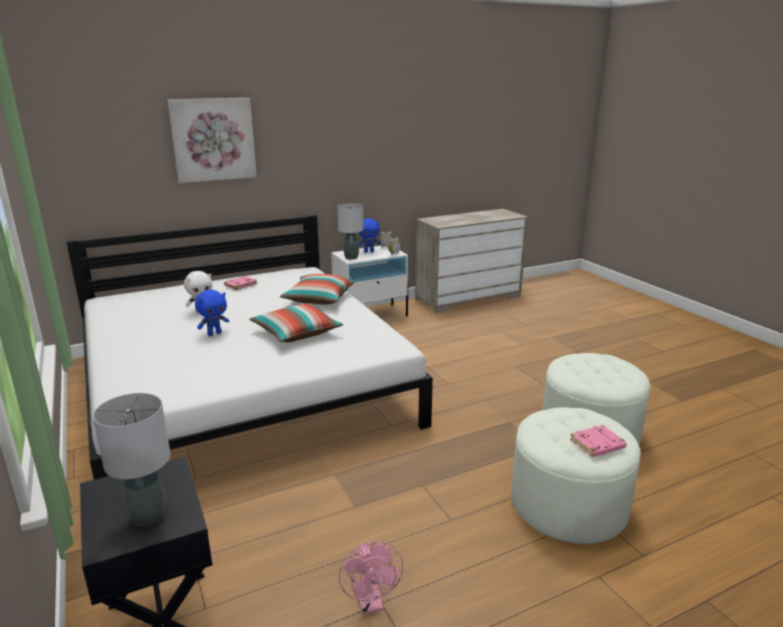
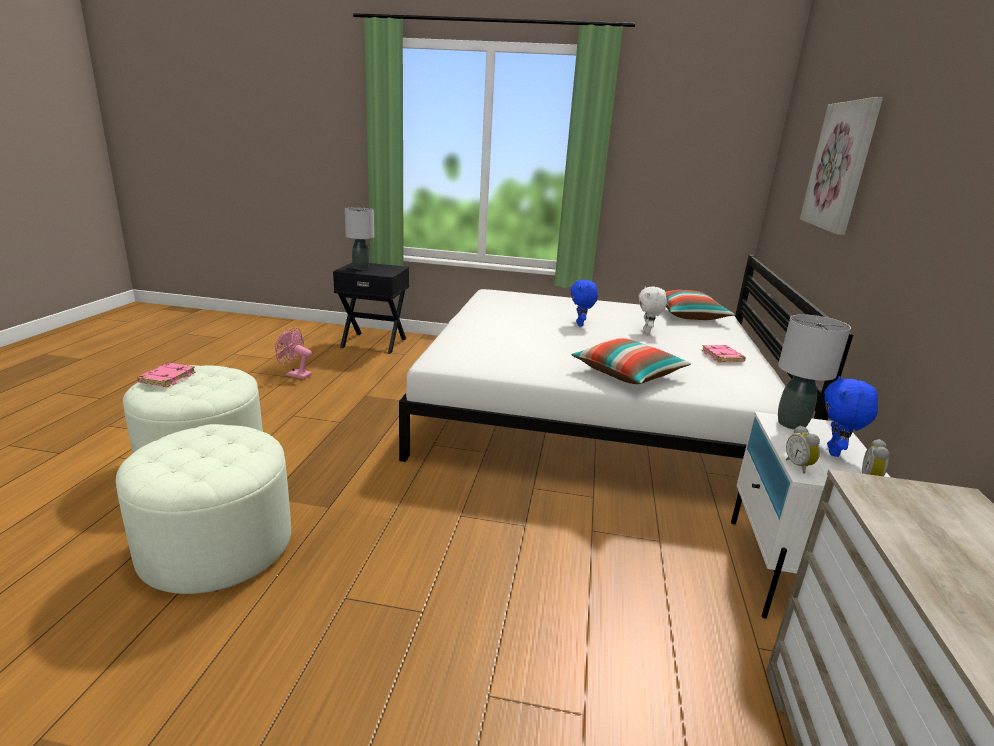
camera: 125 degrees right, 0 degrees up
pillow [249,303,344,342] -> pillow moved to [666,290,735,320]

